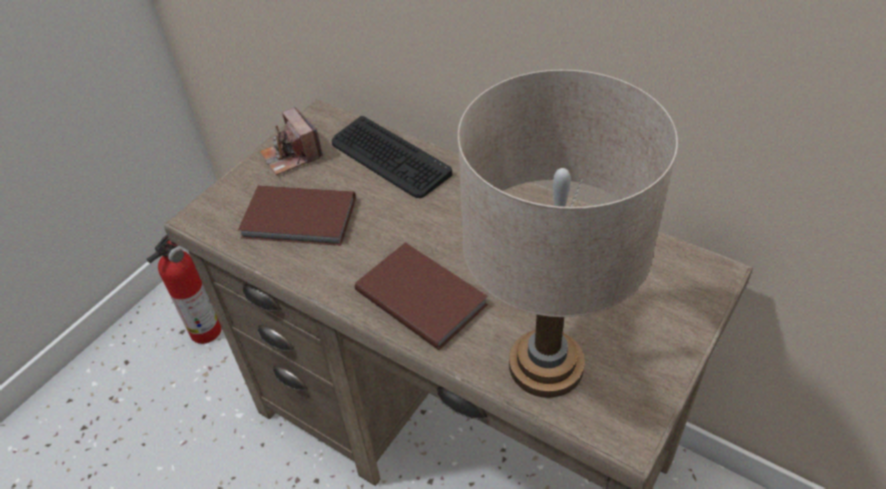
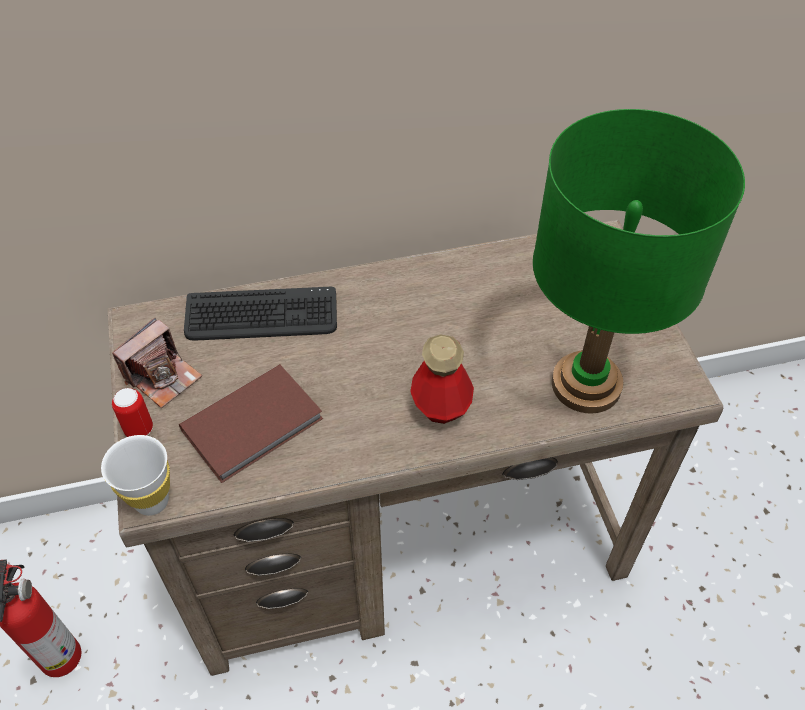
camera: 50 degrees left, 5 degrees up
camera [260,107,323,175] -> camera turned 60 degrees counterclockwise [112,318,202,408]
brown book [355,242,488,350] -> bottle [410,334,474,424]
beige table lamp [458,70,678,398] -> green table lamp [533,109,745,413]
none -> white cup [101,435,170,516]
none -> can [112,388,153,437]

